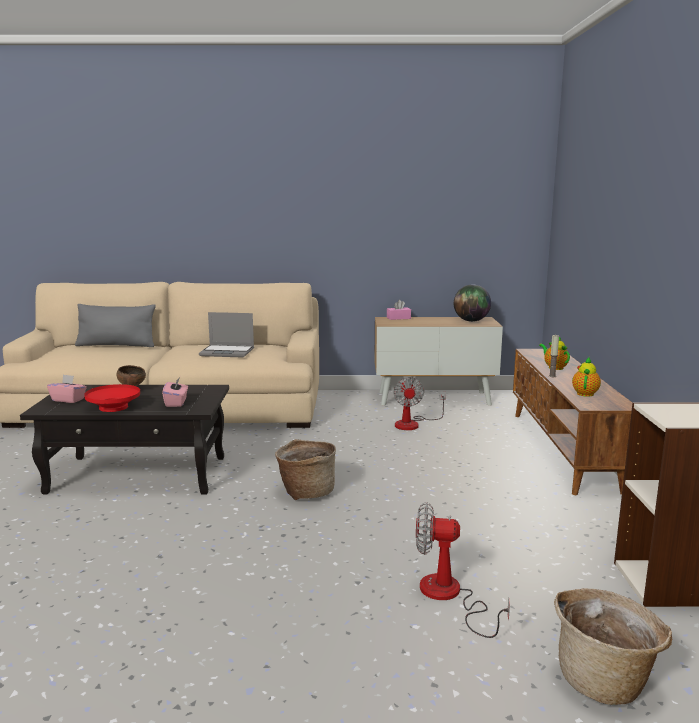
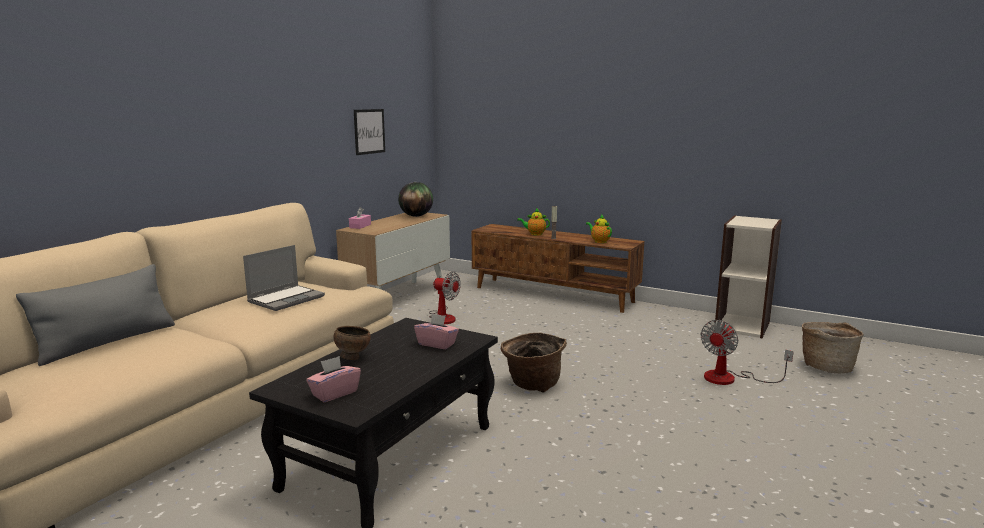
camera: 60 degrees left, 0 degrees up
red bowl [84,384,140,412] -> none
none -> picture [354,109,385,155]

